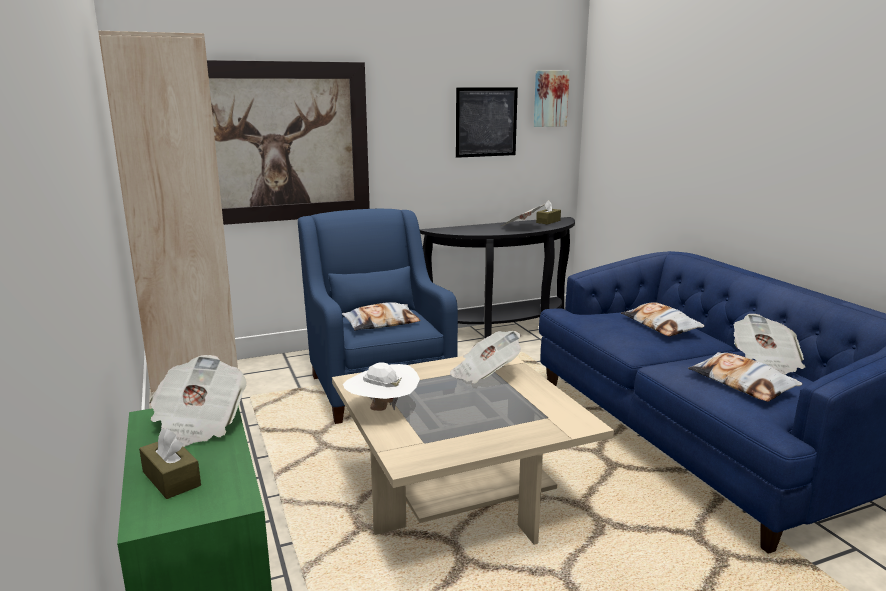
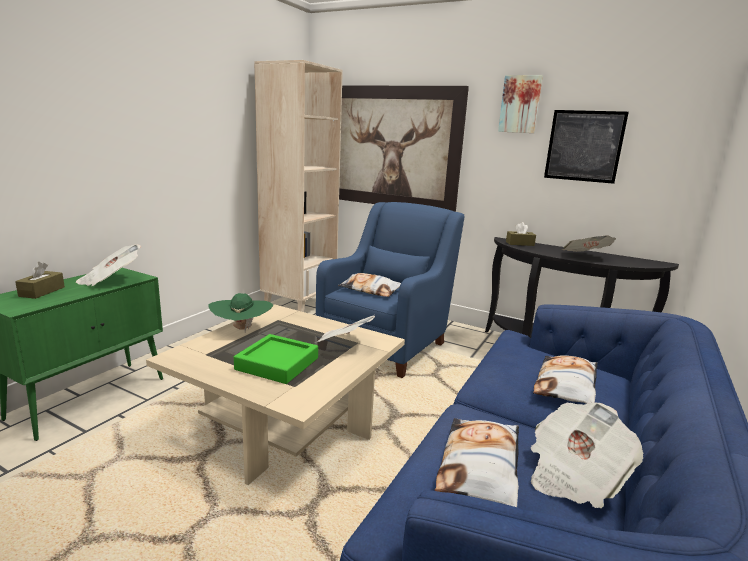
camera: 50 degrees right, 0 degrees up
white hat [343,362,420,411] -> green hat [208,293,273,332]
picture [534,70,570,127] -> picture moved to [498,75,543,133]
brown tissue box [536,200,561,224] -> brown tissue box moved to [506,222,536,246]
none -> green tray [234,334,318,384]

